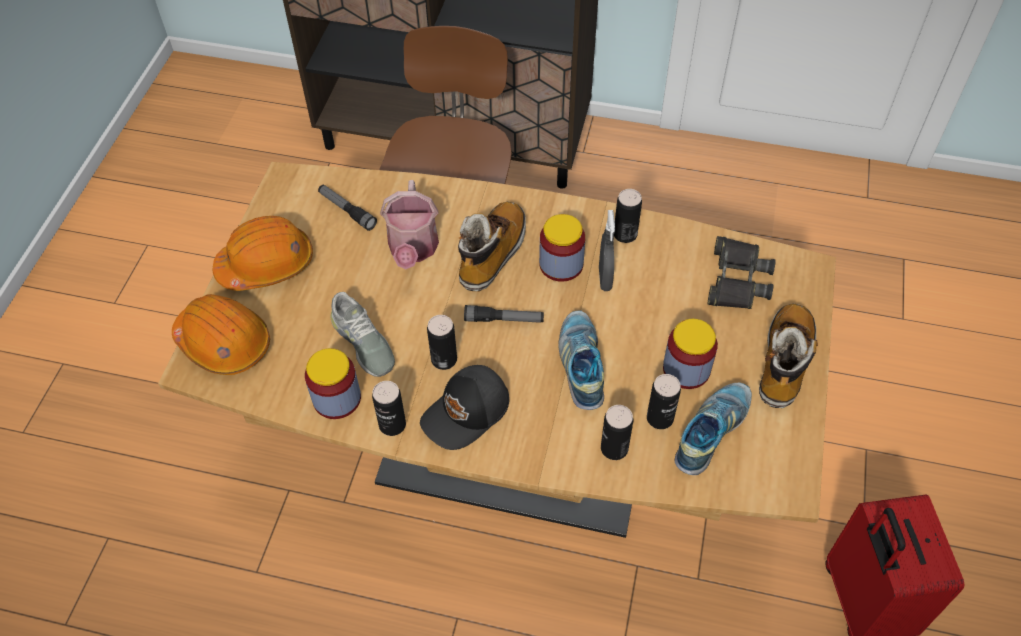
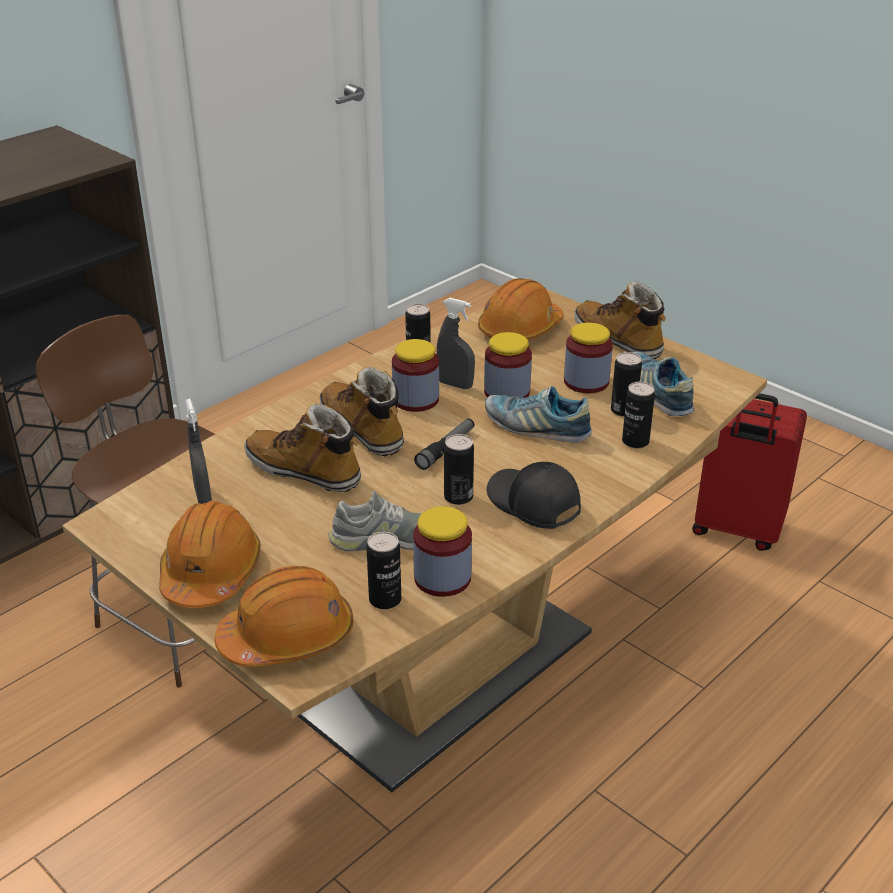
camera: 60 degrees left, 20 degrees down
flashlight [318,185,377,231] -> grey spray bottle [185,399,212,504]
can [372,381,406,436] -> can moved to [366,532,401,609]
watering can [380,180,439,269] -> boot [244,404,361,492]
black cap [420,365,509,450] -> black cap turned 150 degrees clockwise [487,462,581,529]
black binoculars [708,236,776,309] -> orange hard hat [478,278,564,340]
none -> jar [484,332,532,398]

